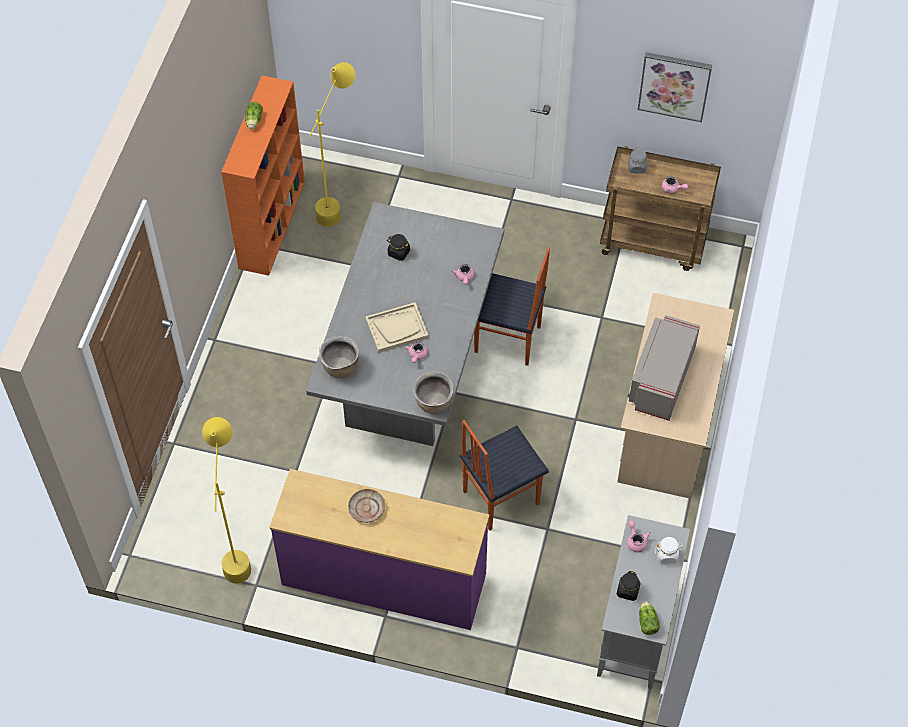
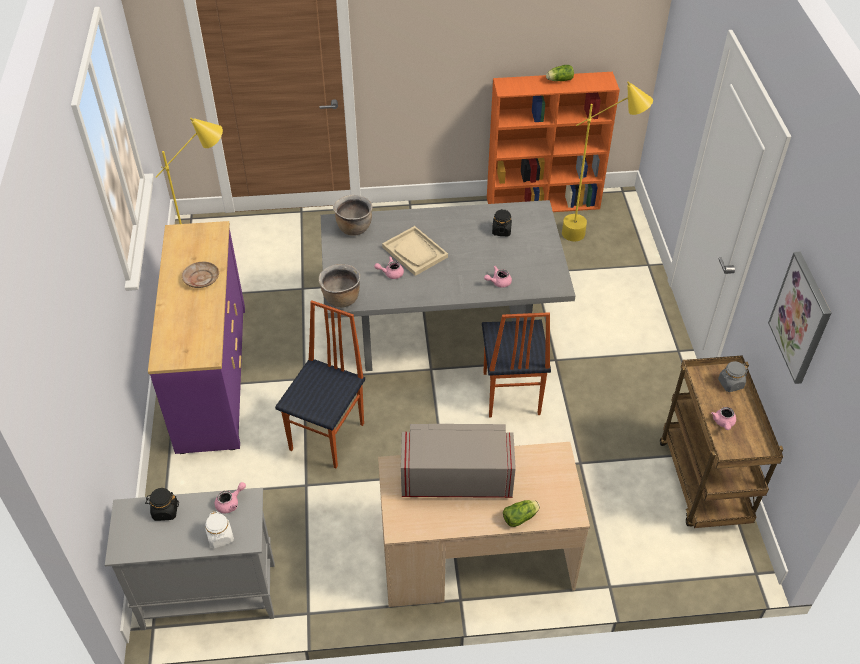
camera: 70 degrees right, 10 degrees down
chair [460,420,549,531] -> chair turned 75 degrees clockwise [275,300,365,468]
lettuce [639,601,660,635] -> lettuce moved to [503,500,540,527]

